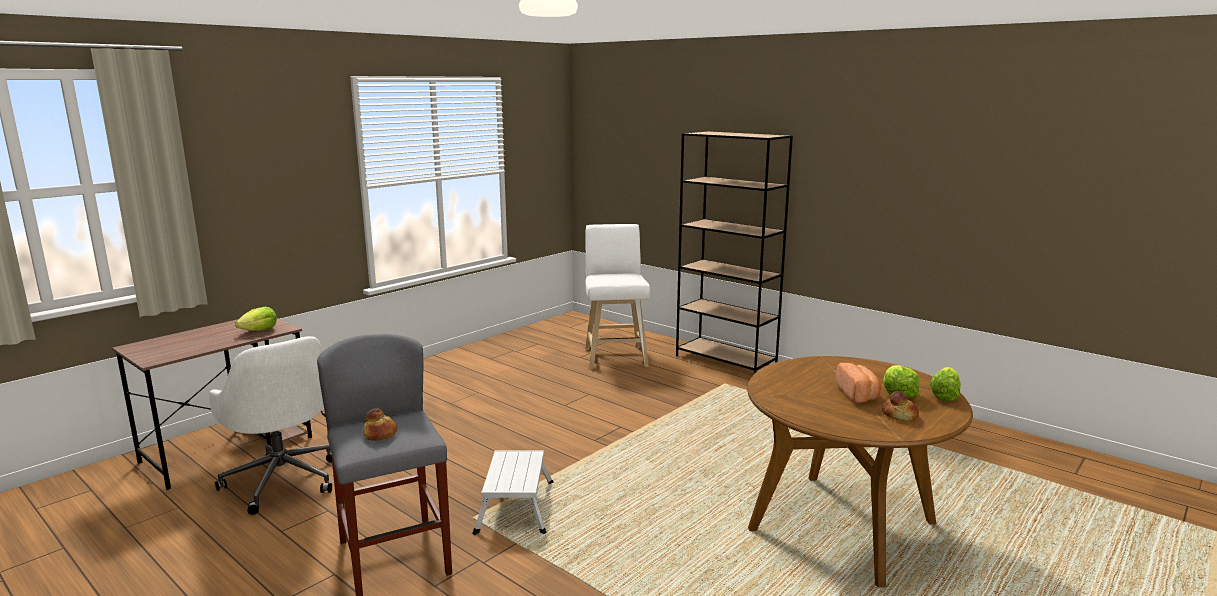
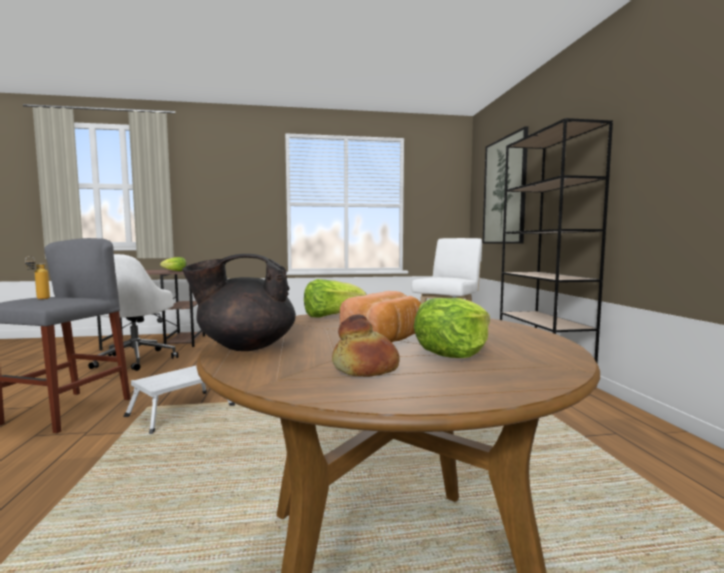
camera: 40 degrees right, 10 degrees down
bread [363,408,397,441] -> bottle [25,256,50,299]
lettuce [929,367,961,401] -> lettuce moved to [304,279,367,318]
none -> black teapot [182,254,296,351]
none -> picture [483,126,528,243]

